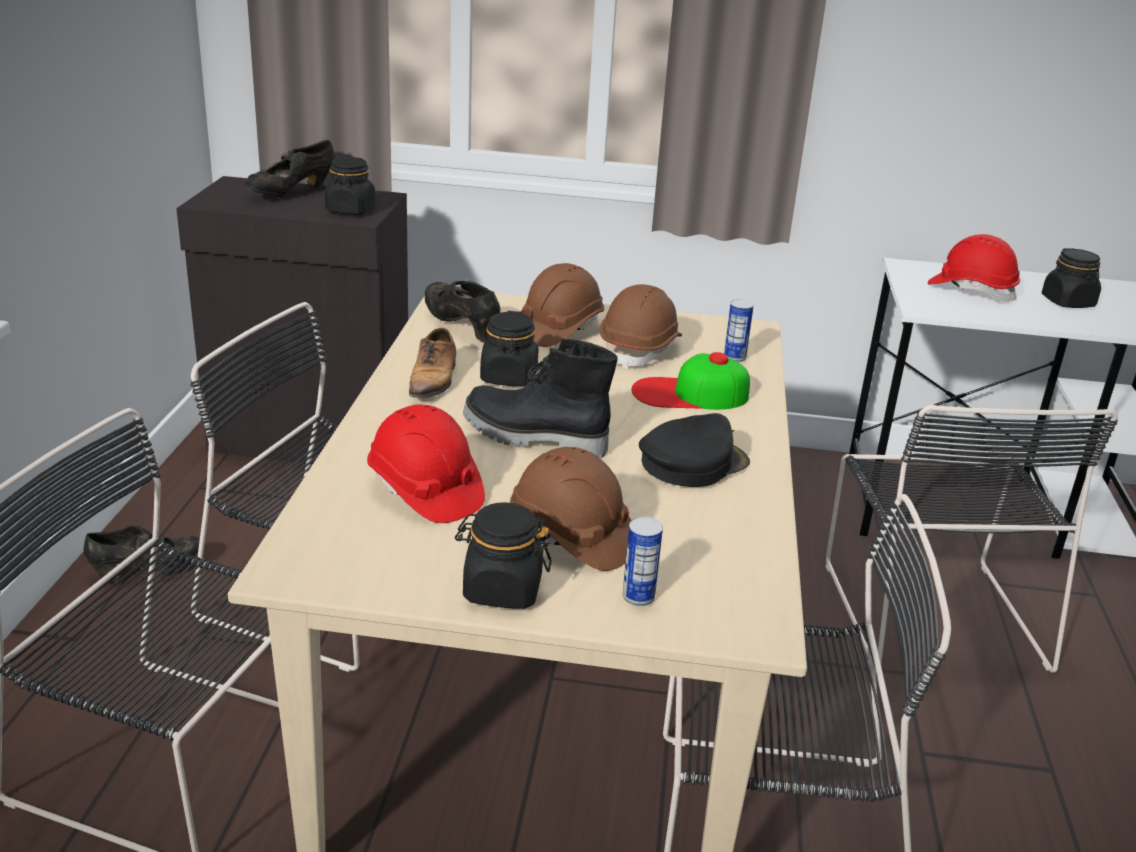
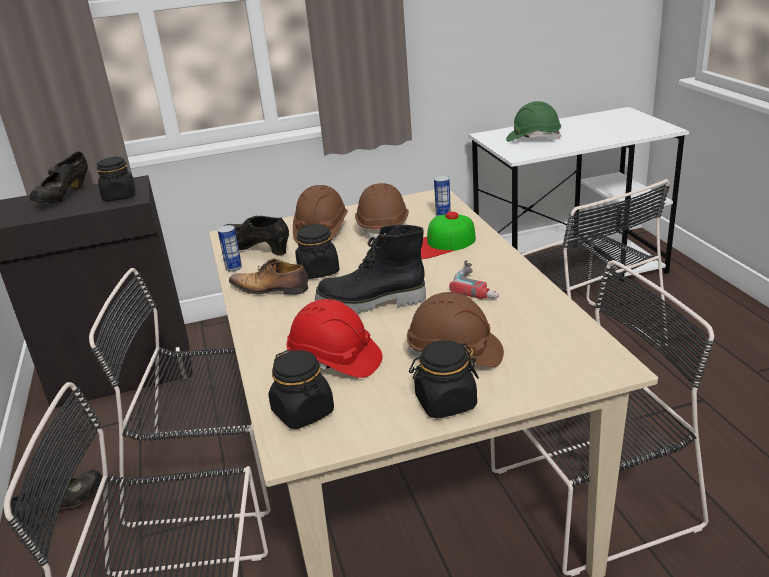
camera: 20 degrees left, 0 degrees up
shoe [409,327,456,398] -> shoe turned 120 degrees clockwise [229,258,308,295]
can [622,517,663,606] -> can moved to [218,225,242,272]
black cap [639,413,750,487] -> power drill [449,260,499,299]
red hard hat [927,234,1020,302] -> green hard hat [506,101,561,142]
black jar [1042,248,1101,308] -> black jar moved to [269,350,334,429]

